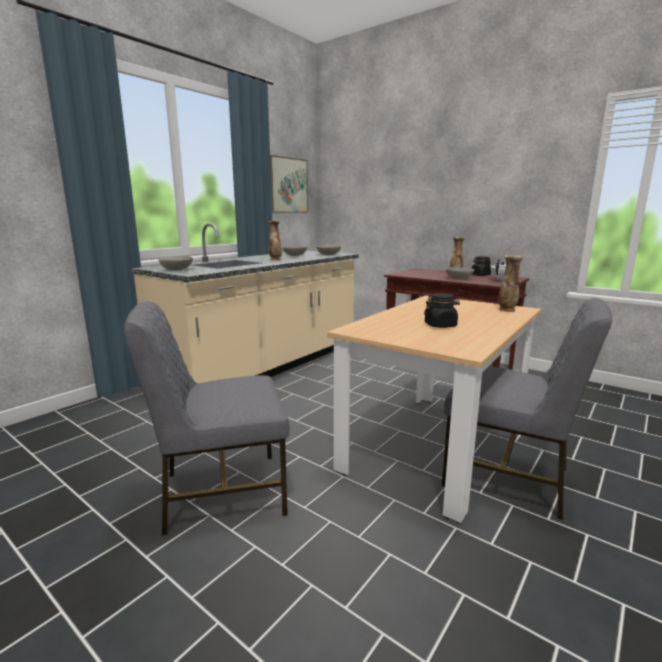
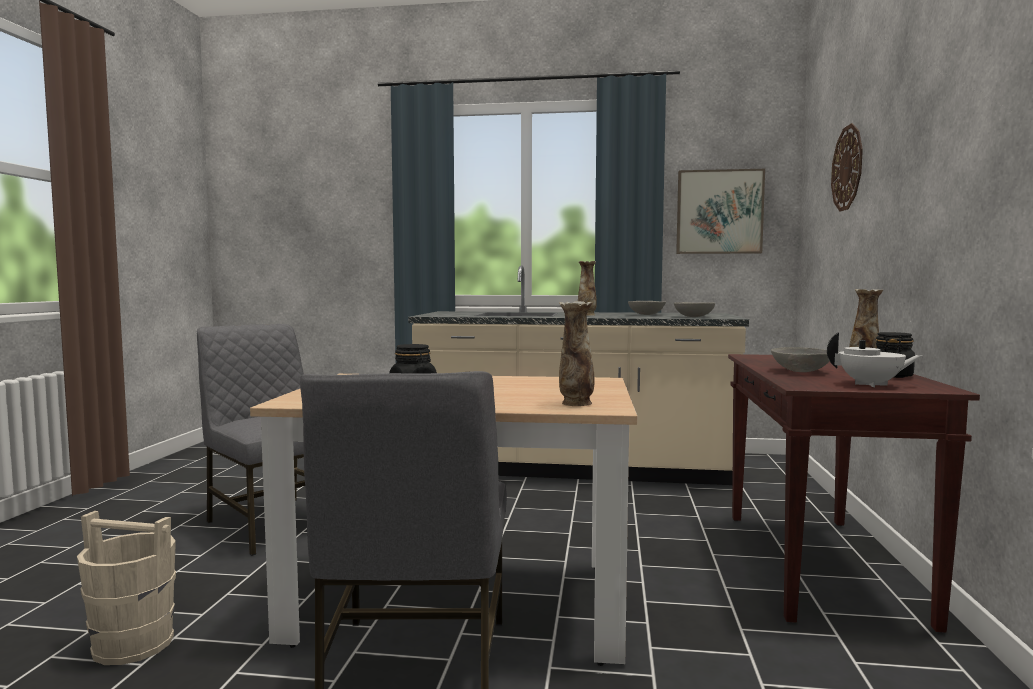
camera: 60 degrees right, 10 degrees down
grey bowl [159,256,193,270] -> none
none -> beige bucket [77,511,176,665]
none -> wall clock [831,123,863,212]

